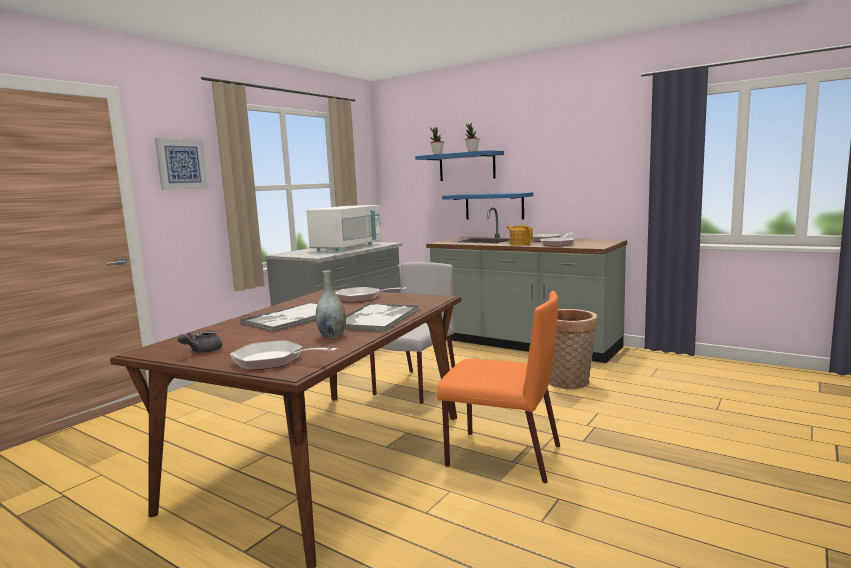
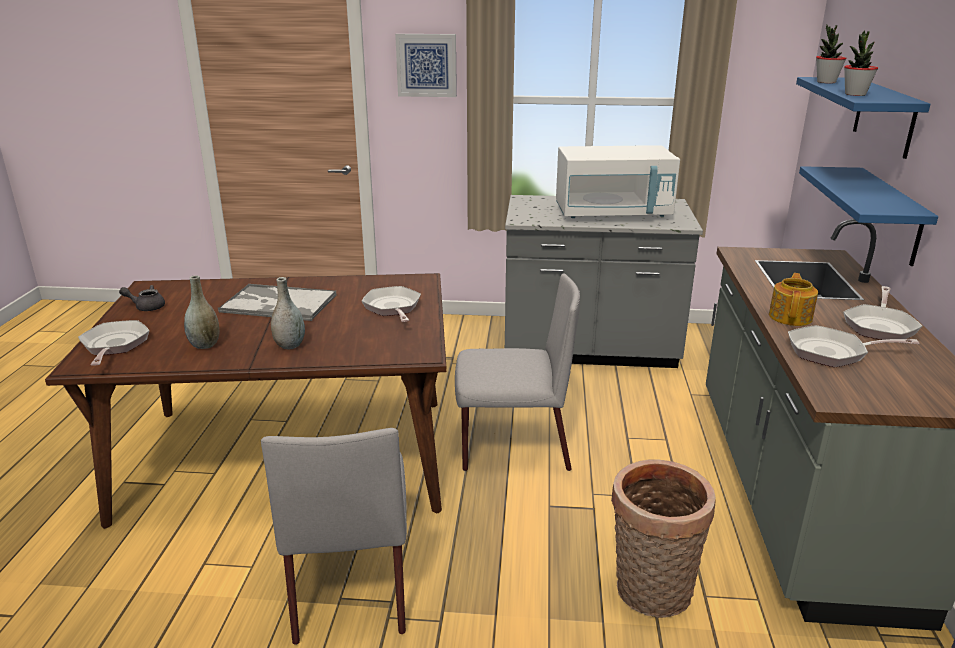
camera: 60 degrees right, 15 degrees up
tray [345,303,419,332] -> grey vase [271,277,305,349]
orange chair [437,291,560,484] -> grey chair [261,428,407,645]

